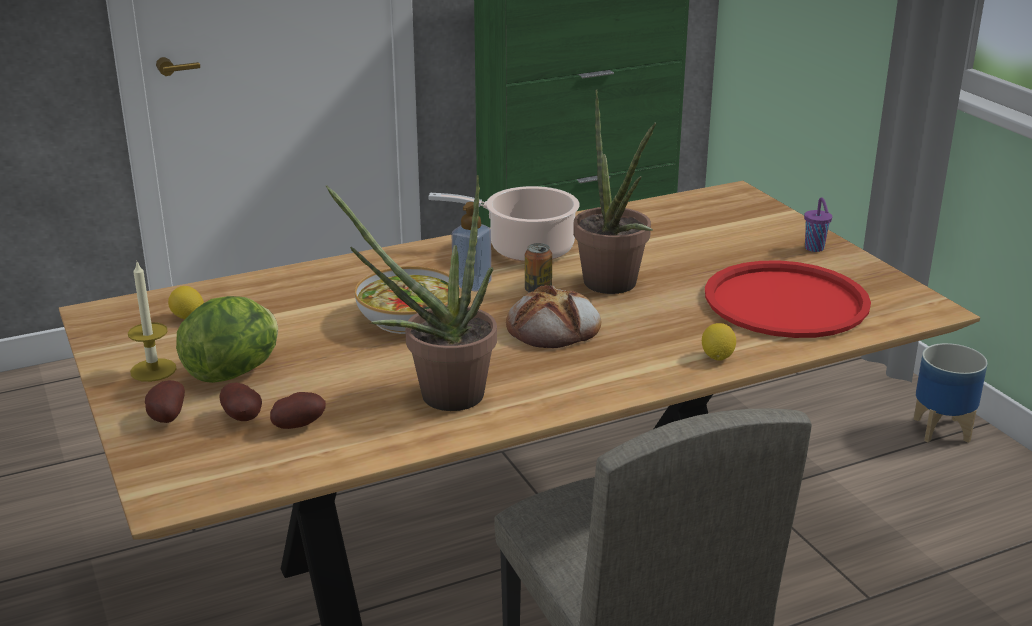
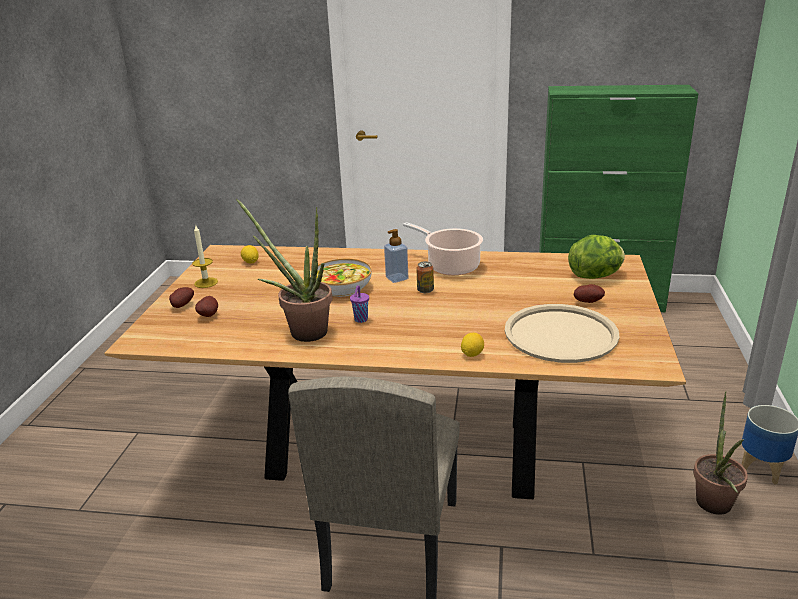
camera: 35 degrees right, 0 degrees up
lettuce [176,296,278,383] -> lettuce moved to [568,235,625,279]
potato [270,392,326,429] -> potato moved to [574,284,605,303]
bread [506,285,601,348] -> none
potted plant [573,90,656,294] -> potted plant moved to [693,392,748,515]
red tray [705,261,871,338] -> beige tray [505,304,620,363]
purple cup [804,197,832,252] -> purple cup moved to [350,285,369,323]

